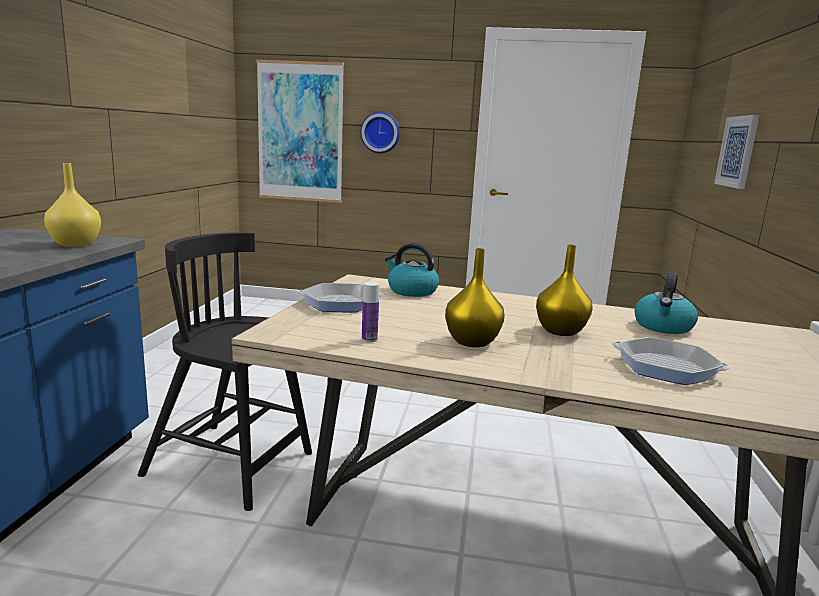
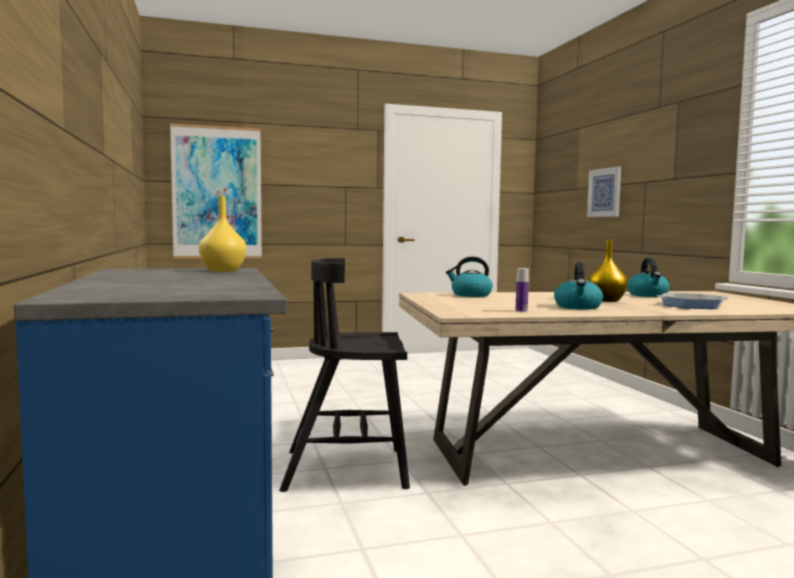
camera: 25 degrees left, 10 degrees down
frying pan [297,283,383,312] -> none
wall clock [360,112,400,154] -> none
yellow vase [445,248,505,347] -> kettle [554,262,603,310]

